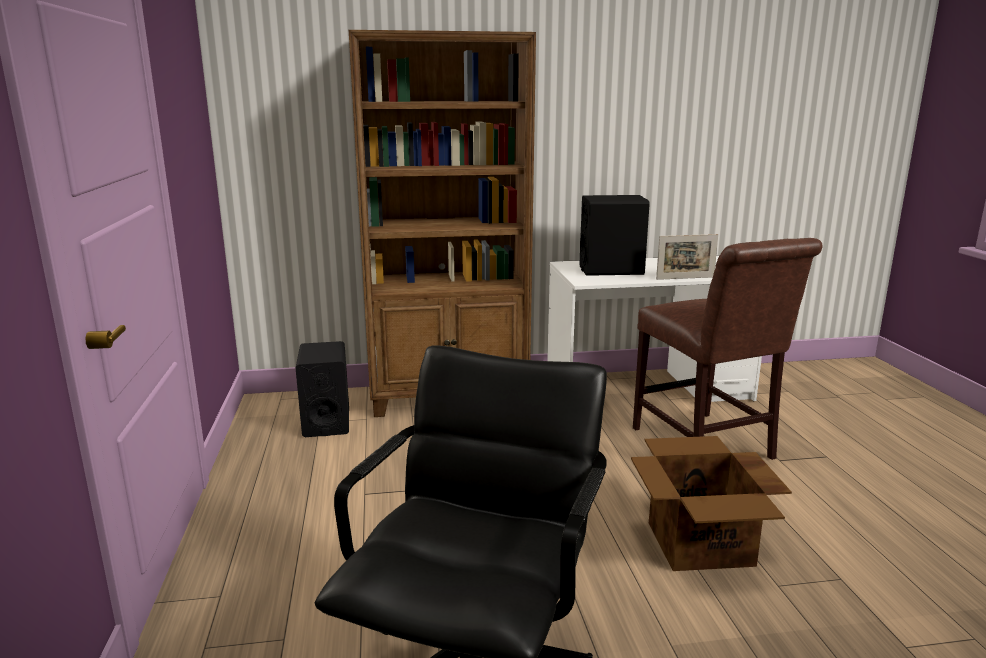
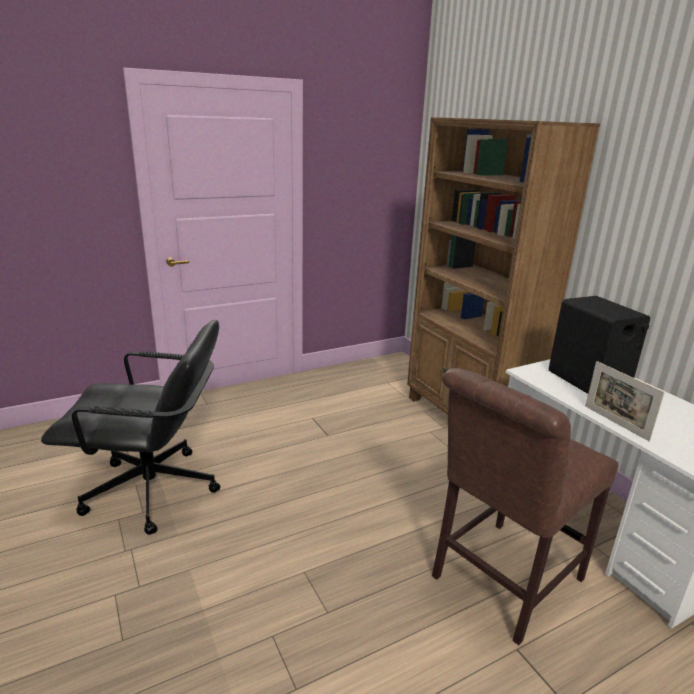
camera: 70 degrees right, 5 degrees up
black speaker [296,341,349,437] -> none
cardboard box [631,436,792,571] -> none

